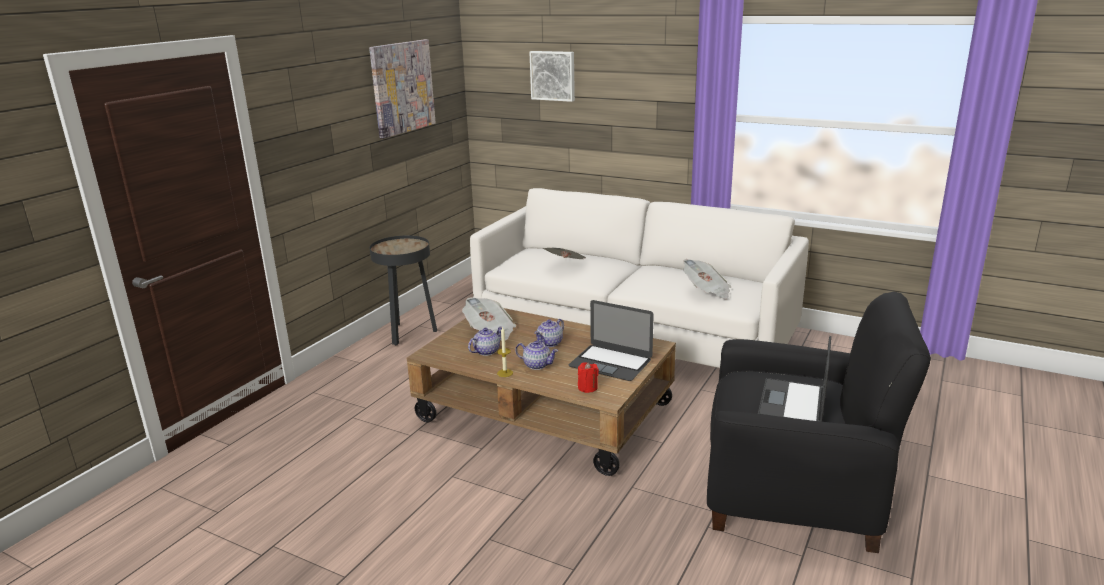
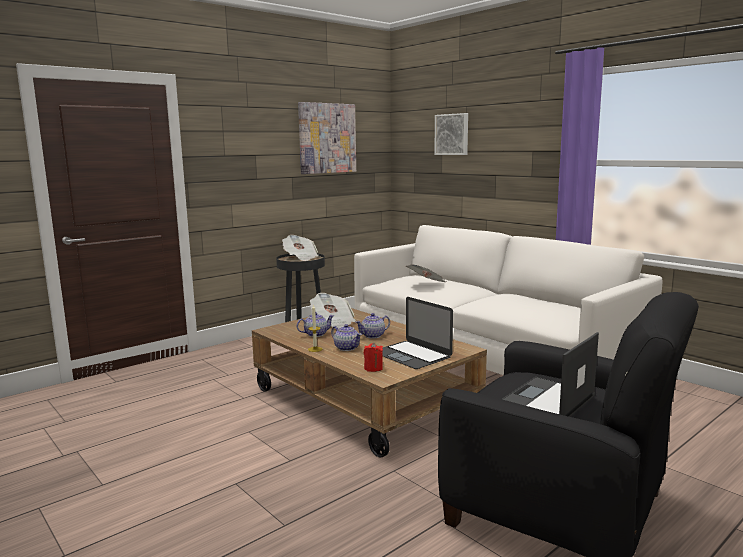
camera: 20 degrees right, 10 degrees down
newspaper [683,259,731,300] -> newspaper moved to [282,235,319,261]

